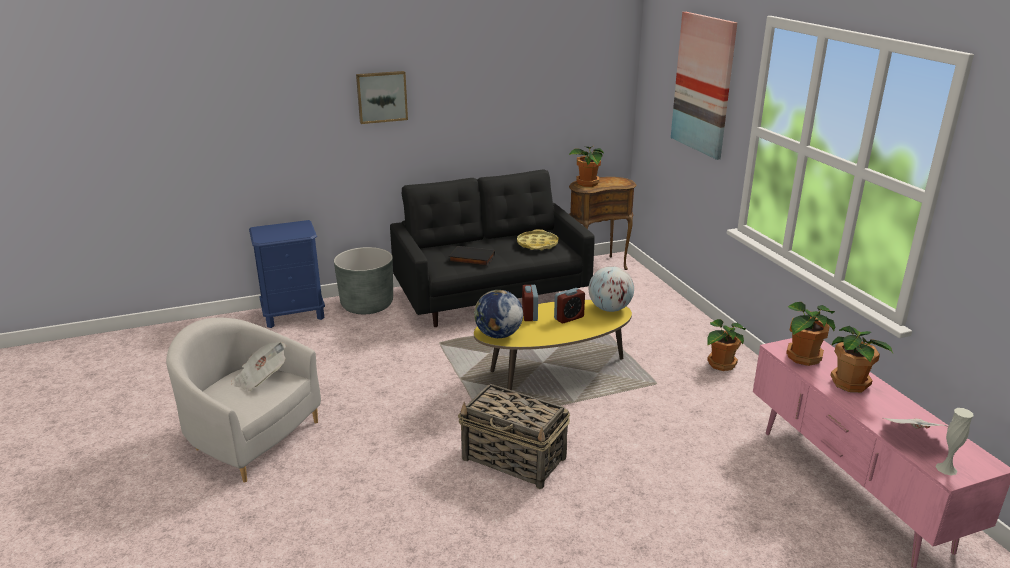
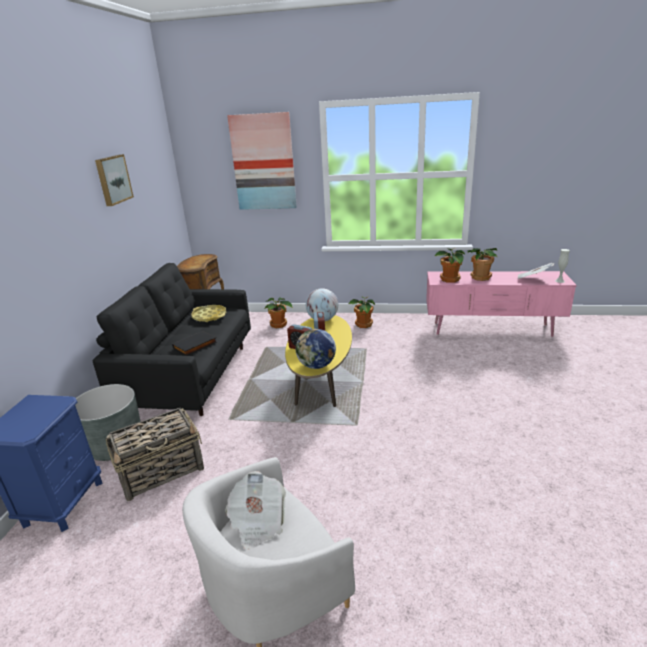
camera: 60 degrees left, 0 degrees up
picture [356,71,408,124] -> picture moved to [95,154,134,206]
basket [458,384,570,489] -> basket moved to [106,408,204,501]
potted plant [569,146,604,187] -> potted plant moved to [265,297,293,328]

